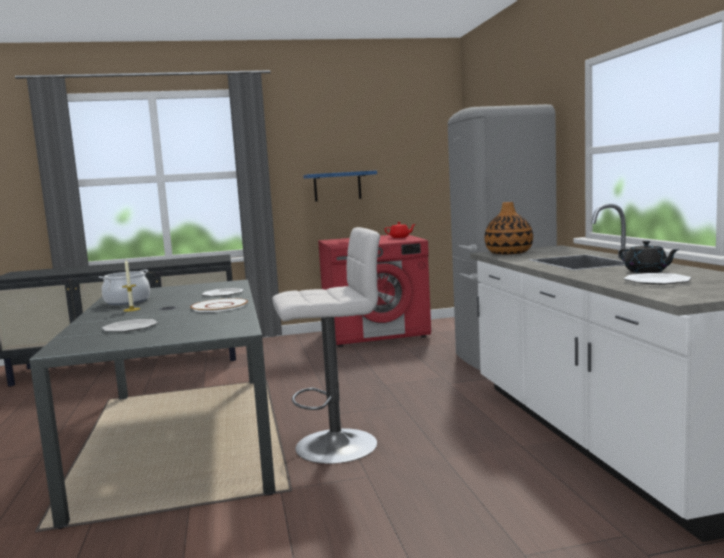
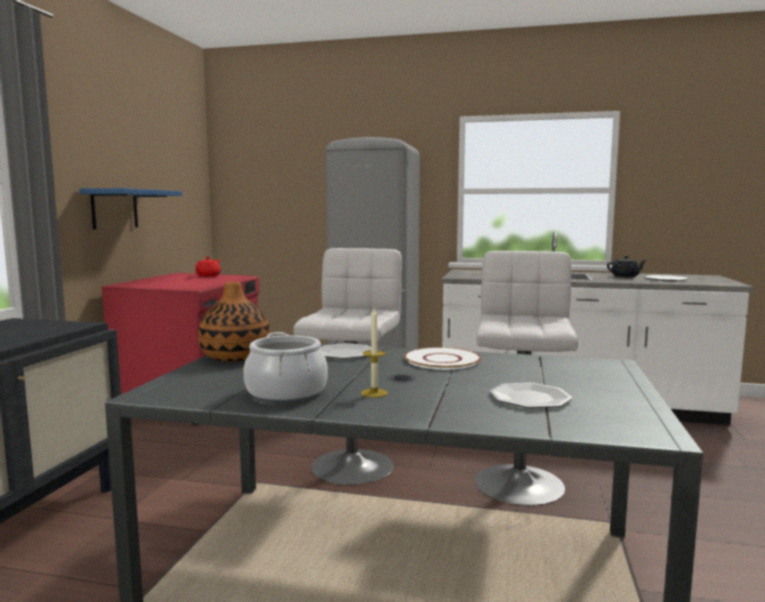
camera: 65 degrees left, 0 degrees up
vase [484,202,533,254] -> vase moved to [198,282,271,362]
none -> white stool [293,248,402,485]

